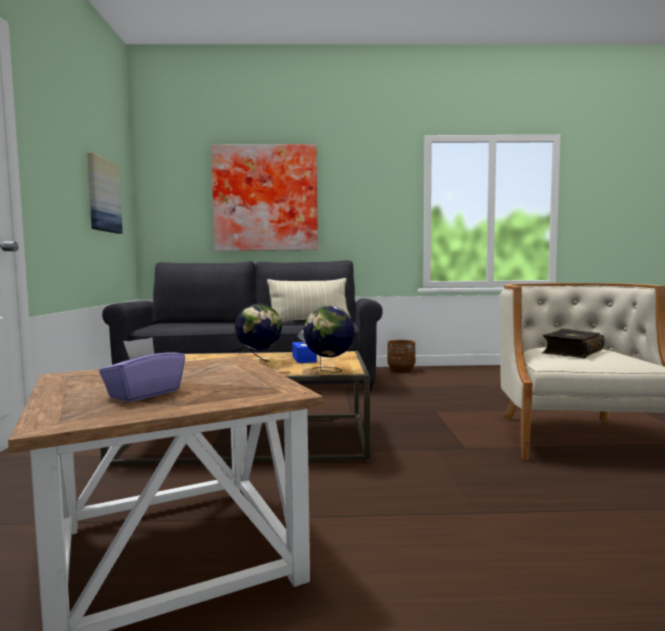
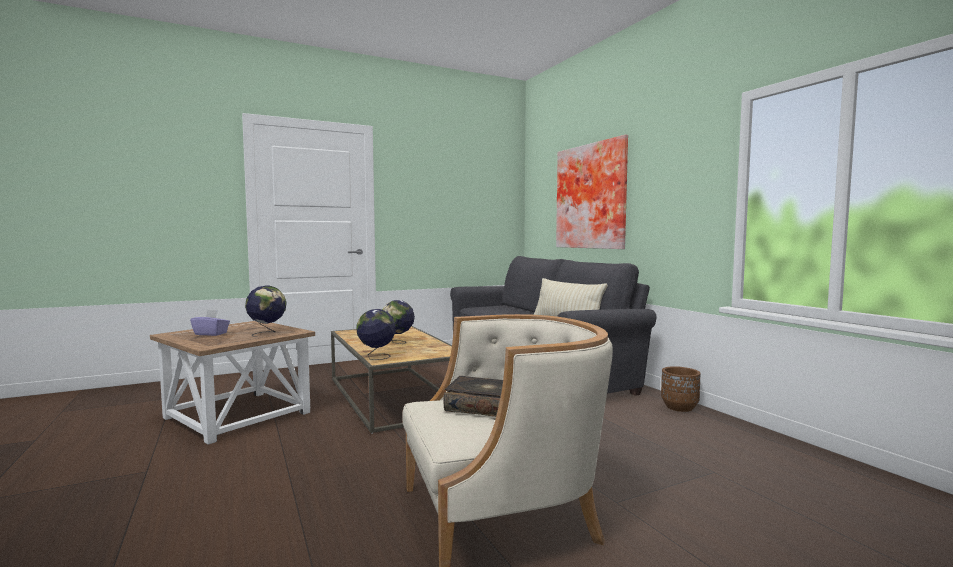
camera: 65 degrees right, 0 degrees up
picture [87,153,123,234] -> none
blue tissue box [292,330,317,363] -> none
none -> globe [245,285,287,337]

